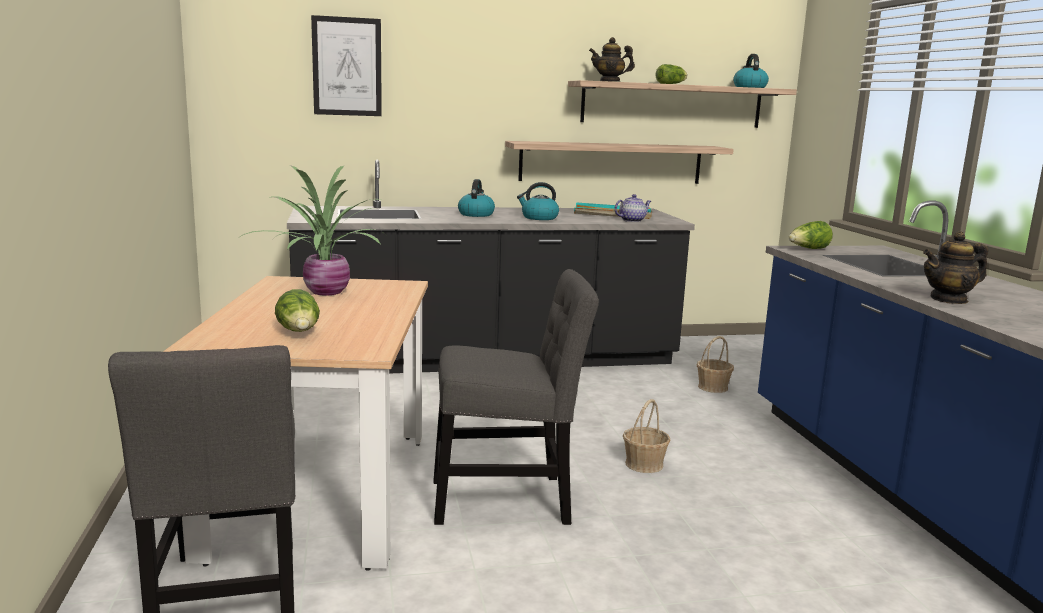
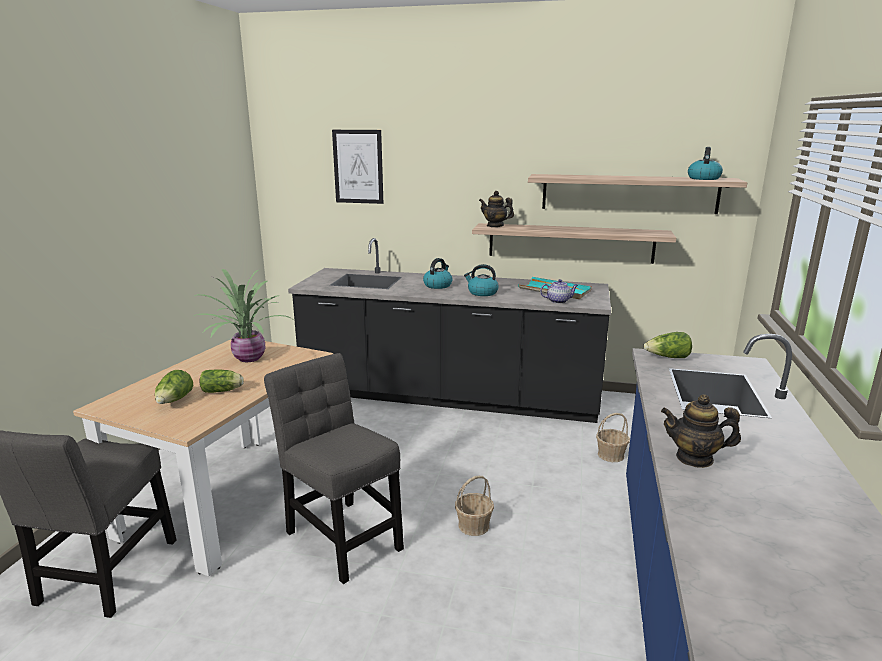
camera: 25 degrees right, 5 degrees up
grey chair [434,269,599,525] -> grey chair turned 150 degrees counterclockwise [264,353,404,584]
teapot [589,37,635,82] -> teapot moved to [479,191,514,227]
lettuce [656,64,687,84] -> lettuce moved to [200,369,244,393]

